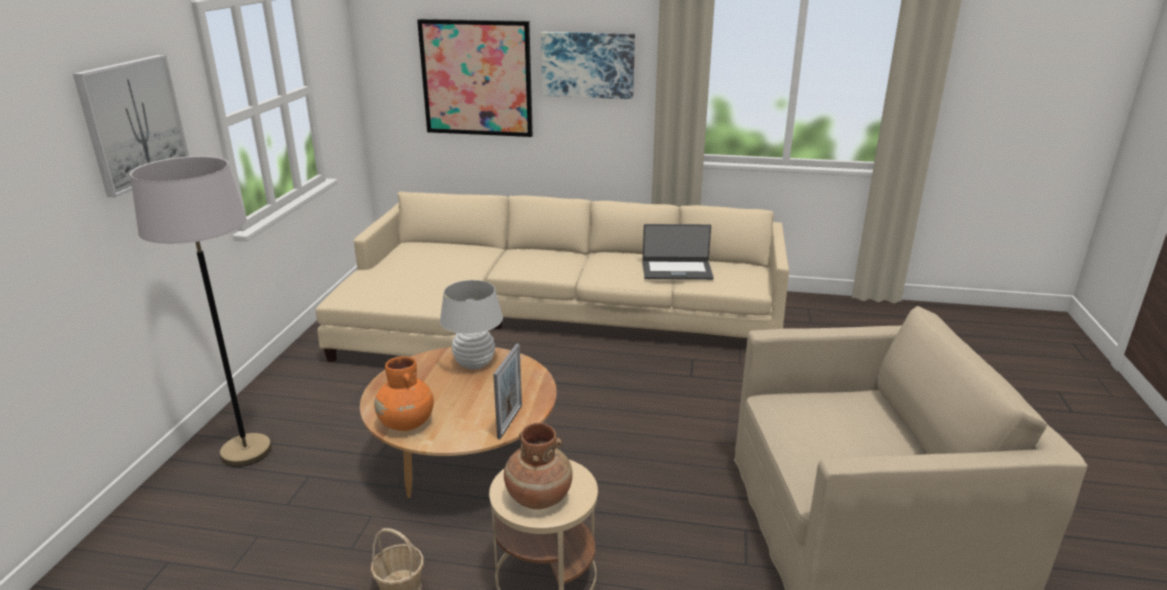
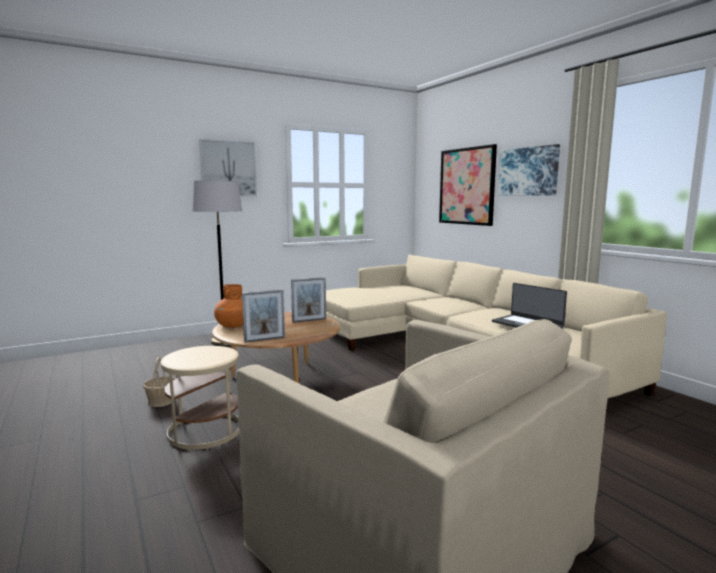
camera: 50 degrees right, 15 degrees down
white table lamp [440,280,503,369] -> picture frame [291,277,326,323]
brown vase [504,423,573,509] -> none

